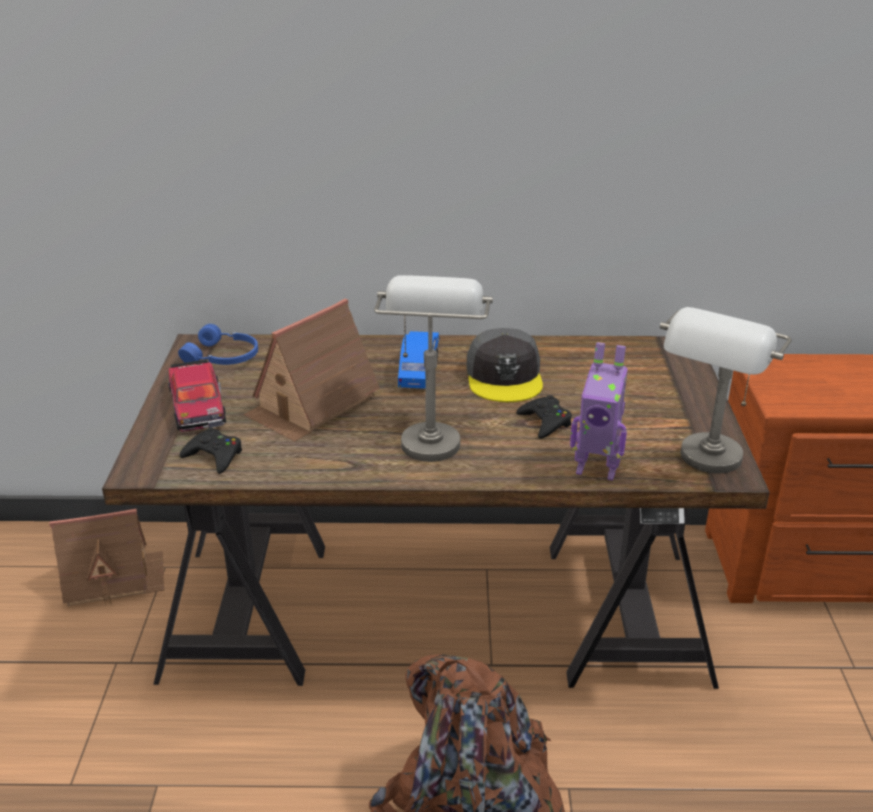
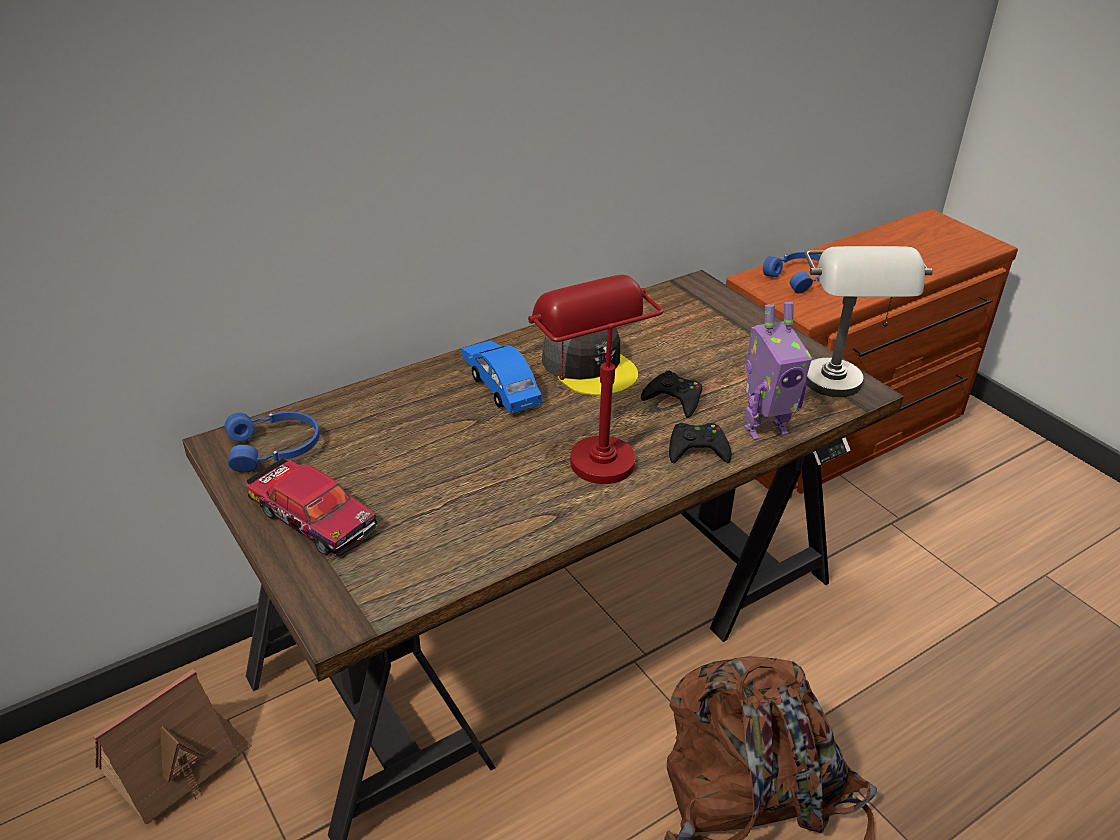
camera: 35 degrees left, 5 degrees up
black game controller [180,427,242,474] -> black game controller moved to [669,423,732,463]
toy house [244,299,380,442] -> none
grey table lamp [374,275,493,462] -> red table lamp [528,275,663,484]
none -> blue headphones [763,252,821,293]

